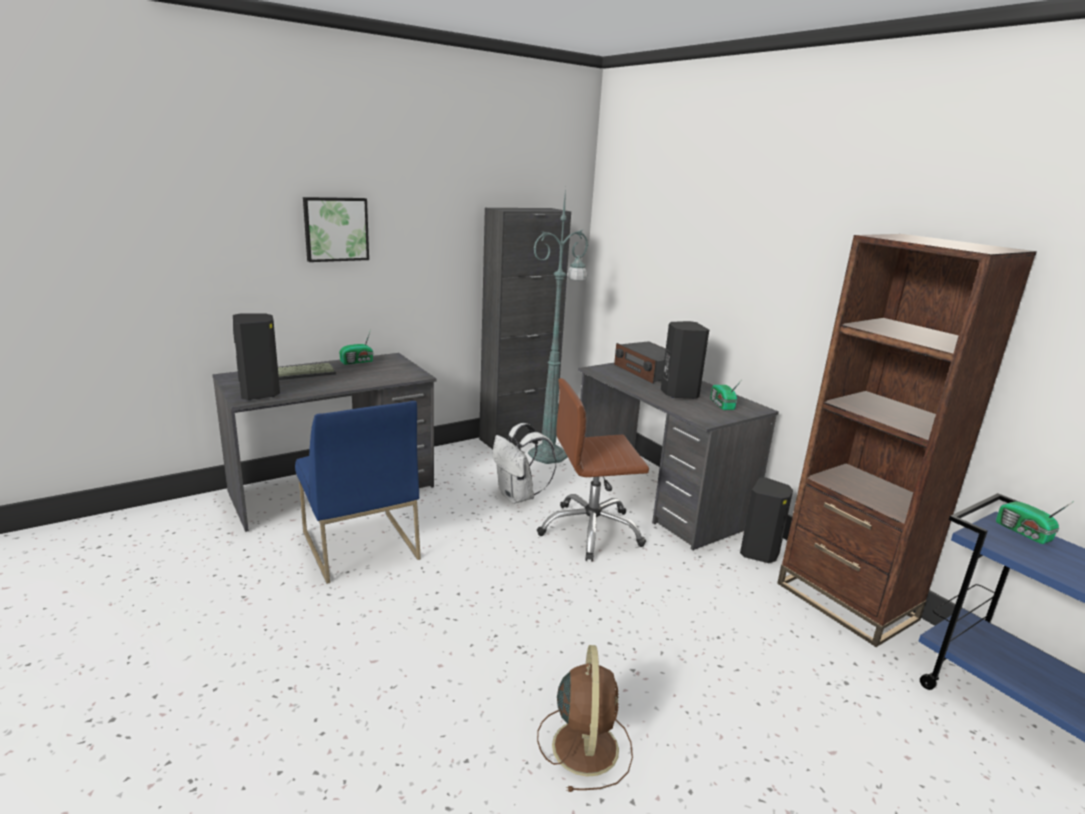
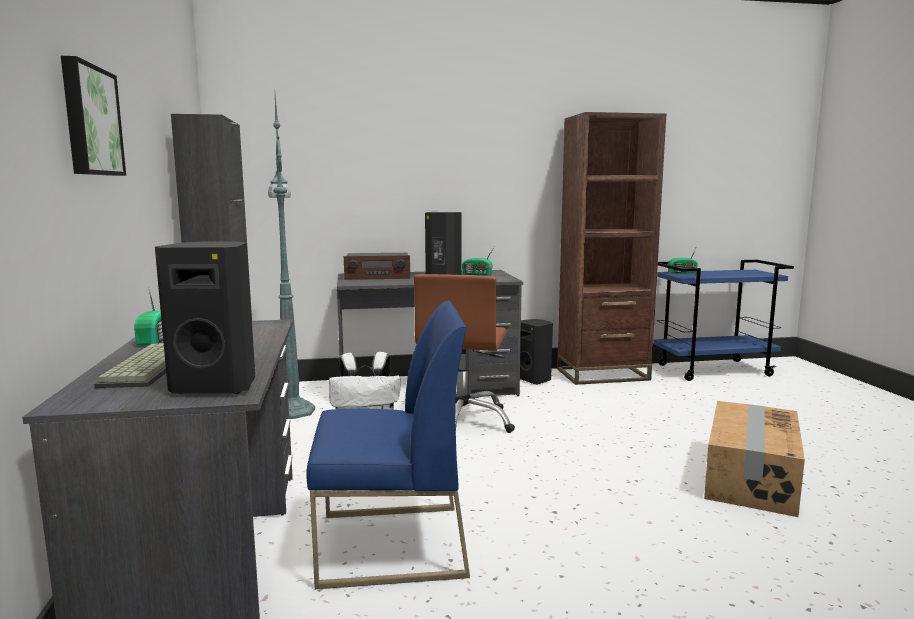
camera: 65 degrees left, 10 degrees down
brown fan [537,645,633,792] -> cardboard box [704,401,805,517]

